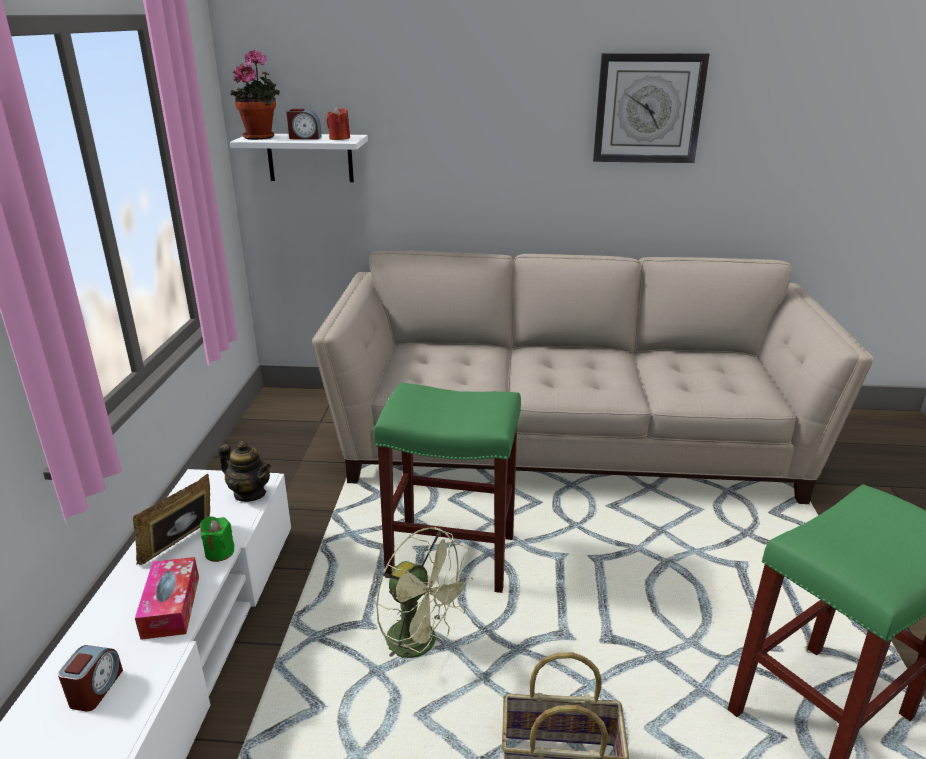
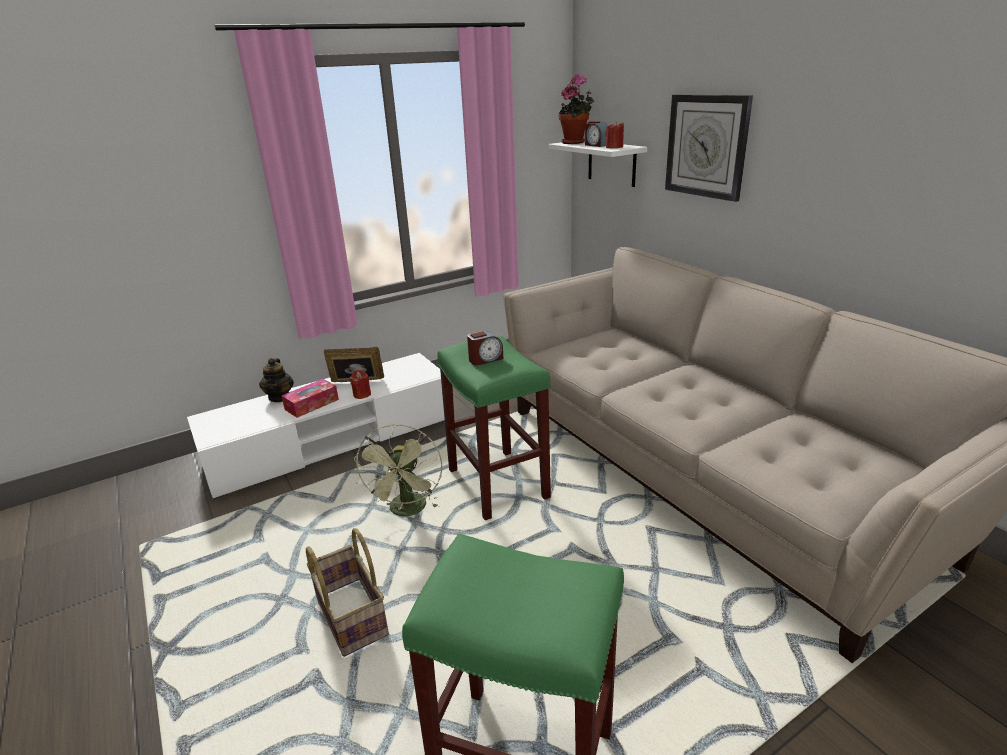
camera: 55 degrees right, 0 degrees up
alarm clock [58,645,123,712] -> alarm clock moved to [467,331,503,366]
green candle [200,516,234,562] -> red candle [350,370,371,399]
teapot [219,441,271,502] -> teapot moved to [259,358,294,402]
wall clock [593,53,710,163] -> wall clock moved to [665,95,753,202]

